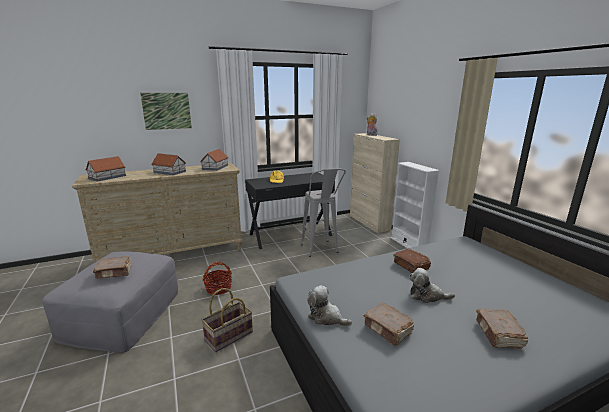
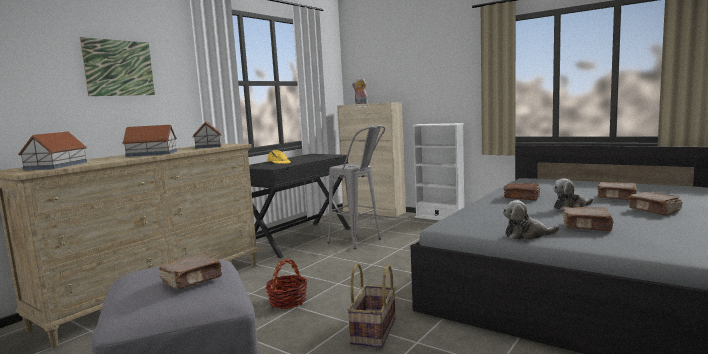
camera: 30 degrees left, 10 degrees down
none -> brown book [597,182,637,200]

